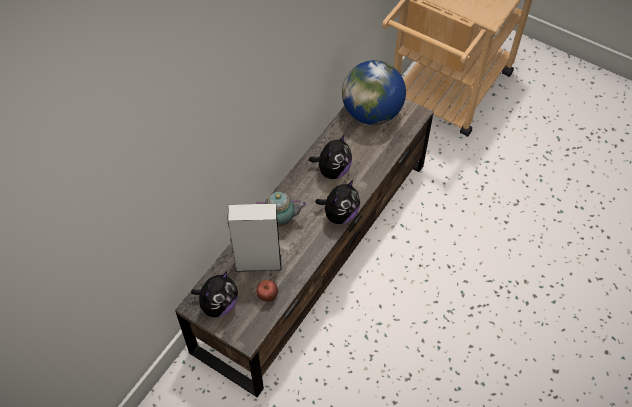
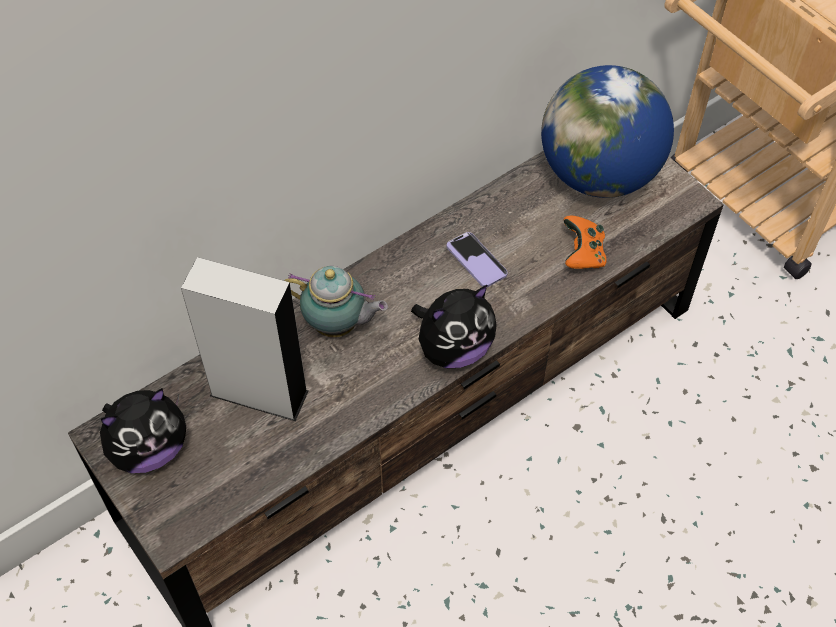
camera: 20 degrees right, 0 degrees up
apple [256,280,278,302] -> none
plush toy [309,134,352,179] -> phone [446,232,508,287]
none -> orange game controller [563,216,607,269]

